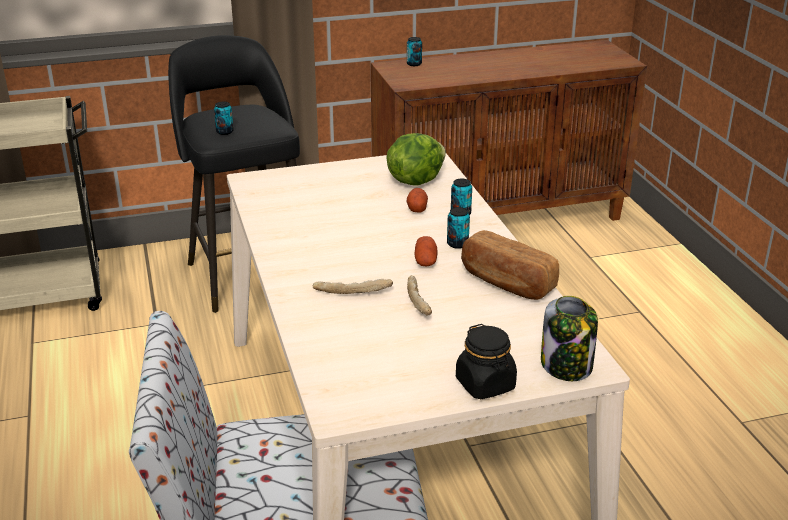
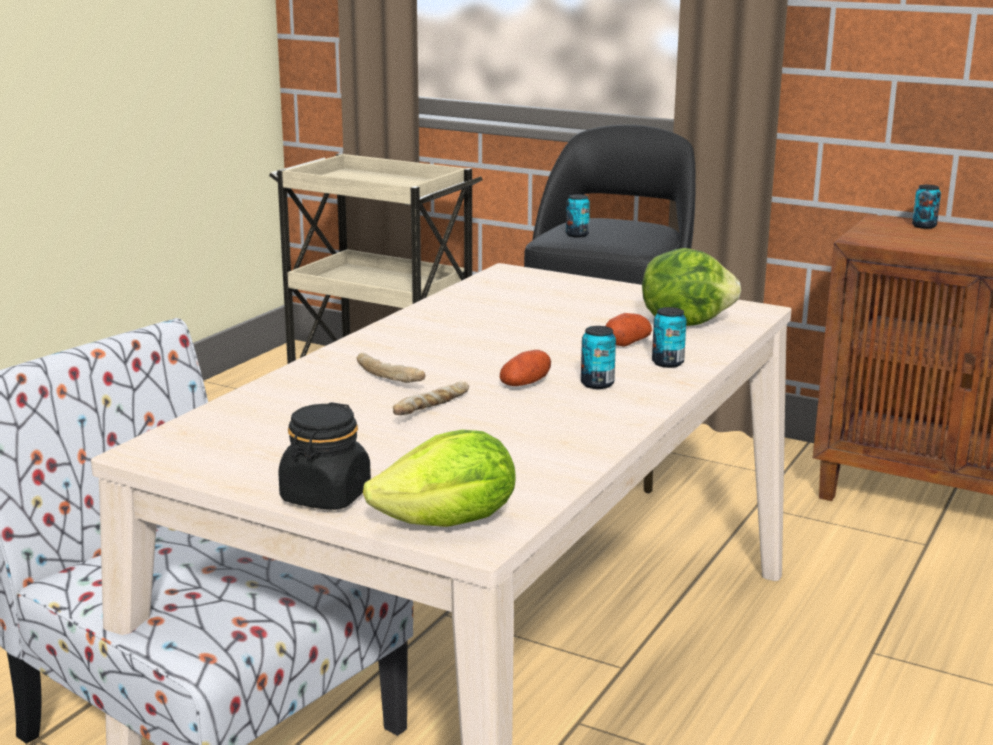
camera: 45 degrees right, 10 degrees down
bread [461,230,559,300] -> none
jar [541,296,598,381] -> lettuce [363,430,516,527]

